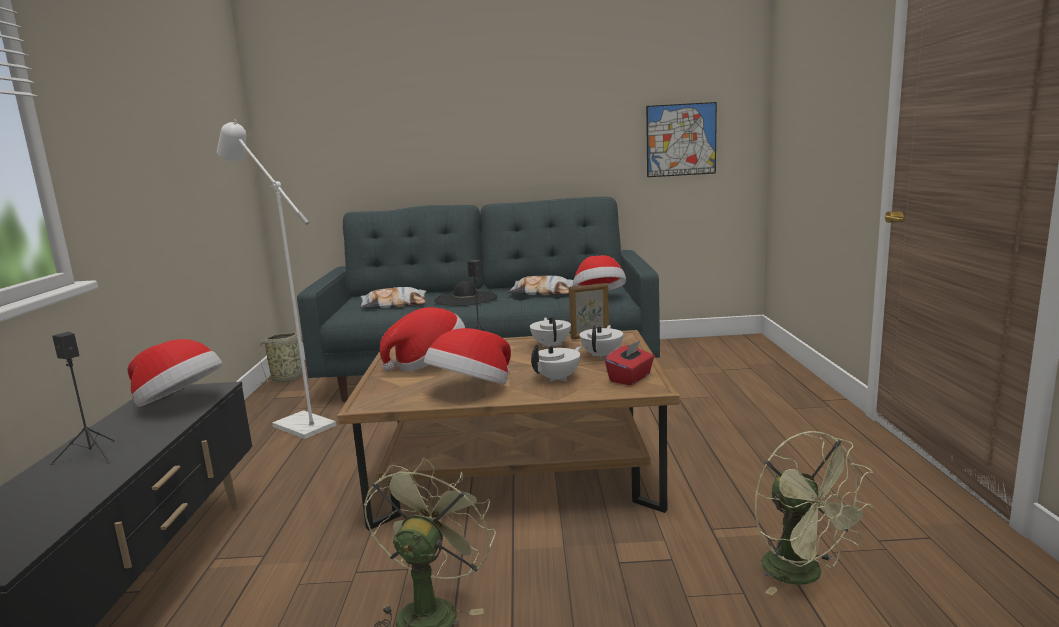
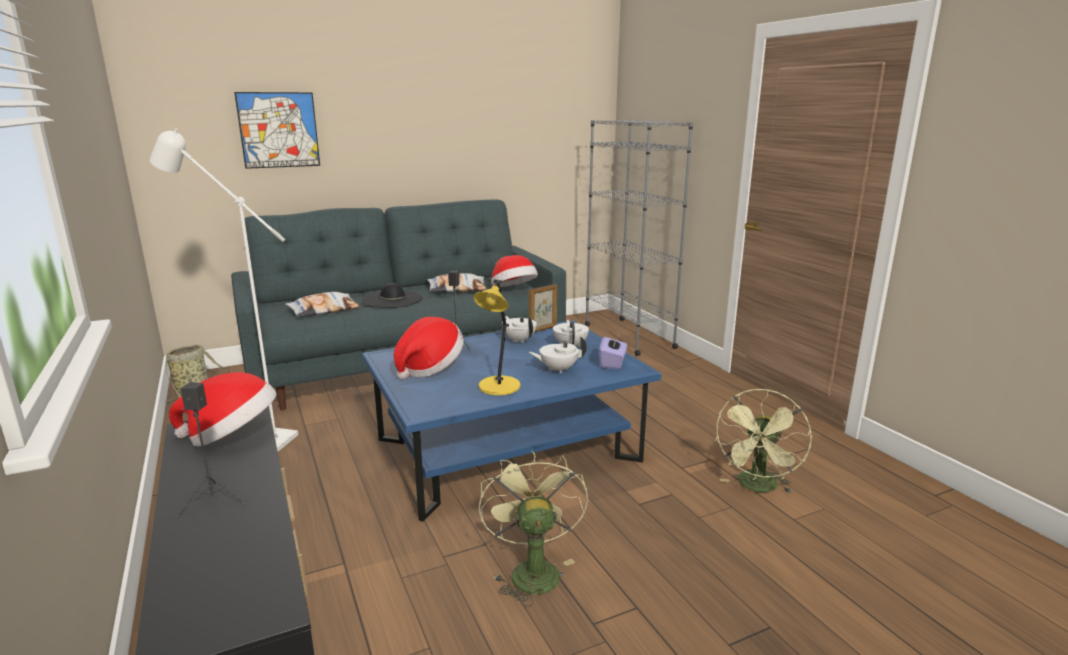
camera: 25 degrees left, 5 degrees up
brown coffee table [337,330,680,530] -> blue coffee table [362,321,662,522]
hat [424,328,511,384] -> yellow table lamp [473,280,520,395]
white teapot [531,344,582,382] -> white teapot turned 120 degrees counterclockwise [529,336,587,373]
red tissue box [605,340,655,385] -> purple tissue box [599,334,627,369]
picture [646,102,717,177] -> picture moved to [234,92,320,169]
green fan [755,431,875,595] -> green fan turned 75 degrees clockwise [714,389,812,494]
none -> grey bookcase [585,119,693,356]

